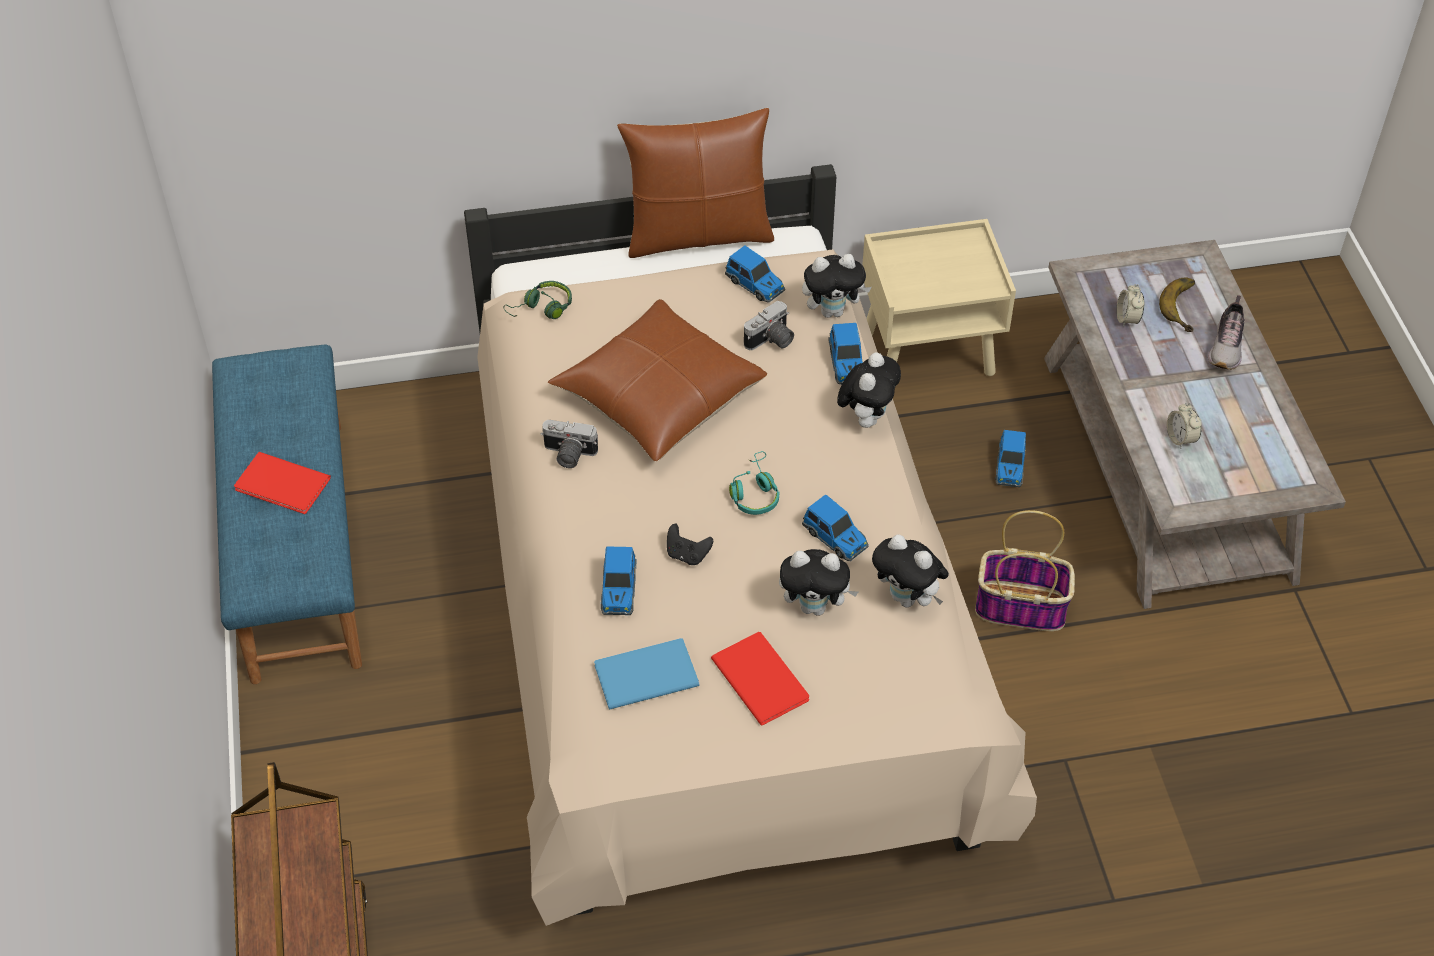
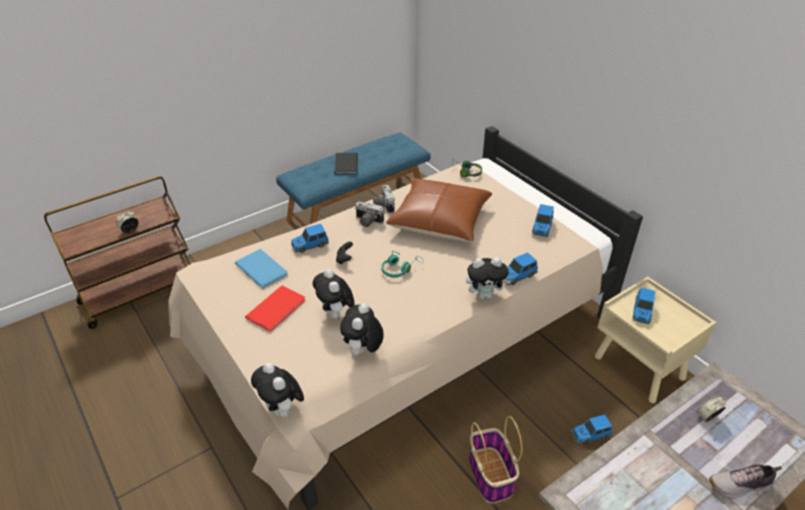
camera: 65 degrees right, 10 degrees down
red book [234,452,331,514] -> black book [335,153,358,174]
brown pillow [617,108,774,258] -> none
camera [744,301,794,350] -> camera moved to [355,202,384,227]
plush toy [802,254,871,318] -> plush toy moved to [251,363,304,418]
toy car [802,494,869,561] -> toy car moved to [632,288,655,324]
banana [1159,278,1195,332] -> none
alarm clock [1167,403,1202,449] -> alarm clock moved to [116,211,139,233]

